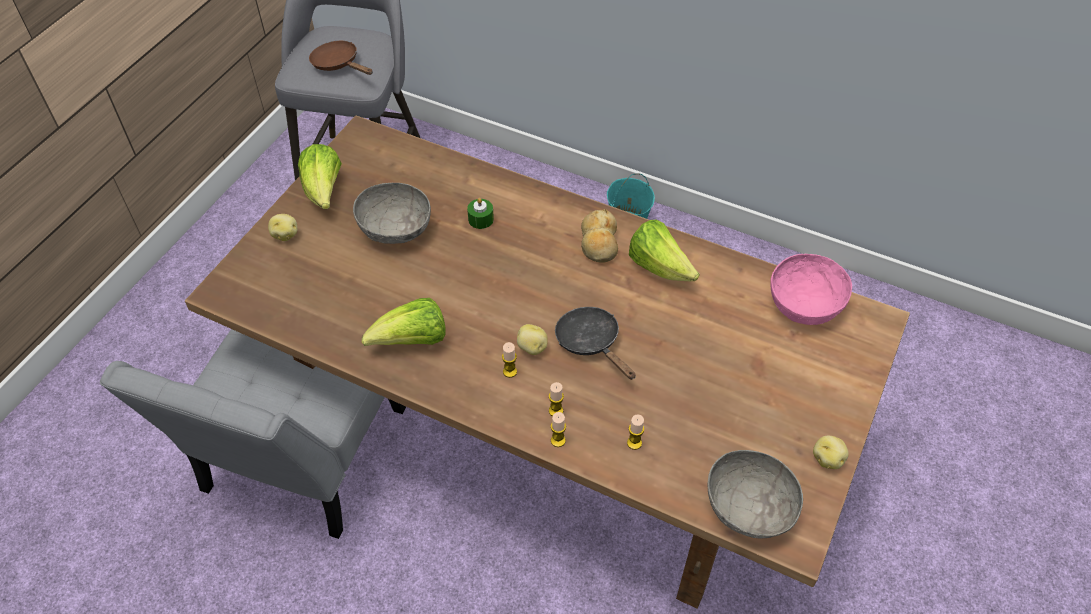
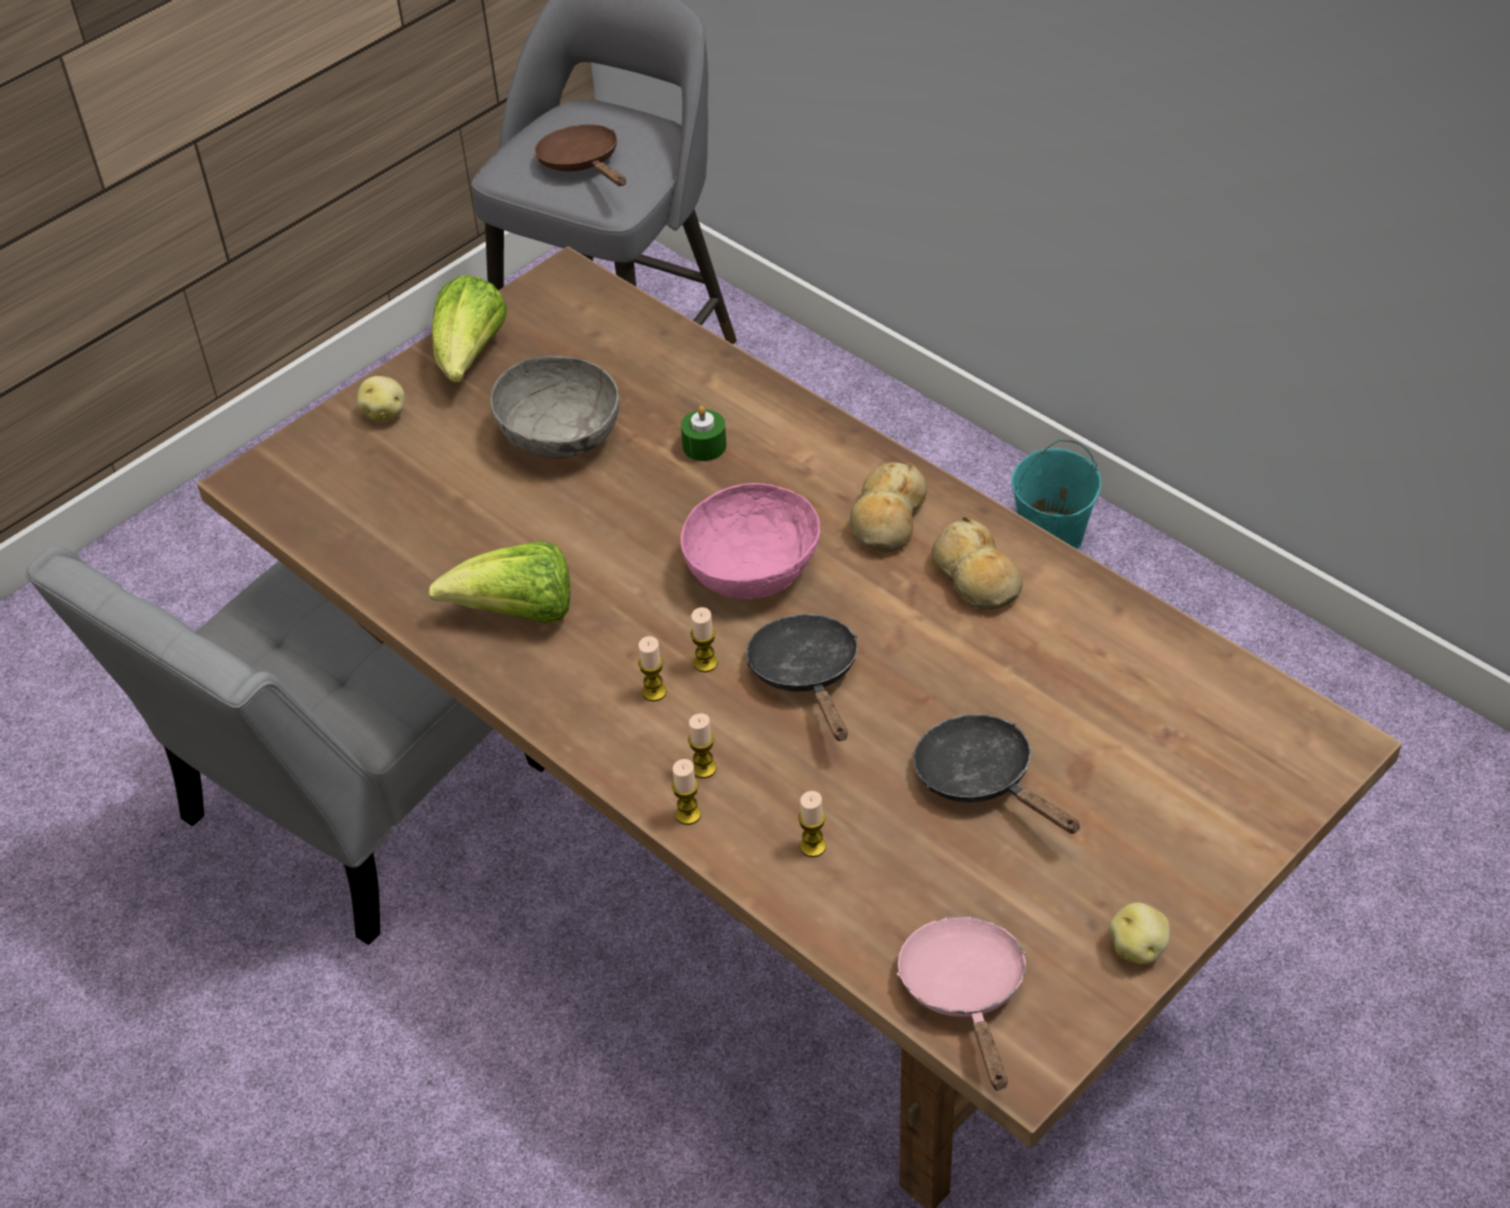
camera: 20 degrees right, 5 degrees down
potato [517,324,548,355] -> candle [690,607,718,672]
lettuce [629,220,700,281] -> bread [931,517,1023,610]
grey bowl [707,450,803,539] -> pink frying pan [897,916,1026,1090]
pink bowl [770,254,852,325] -> pink bowl moved to [681,483,820,599]
none -> black frying pan [913,714,1080,834]

